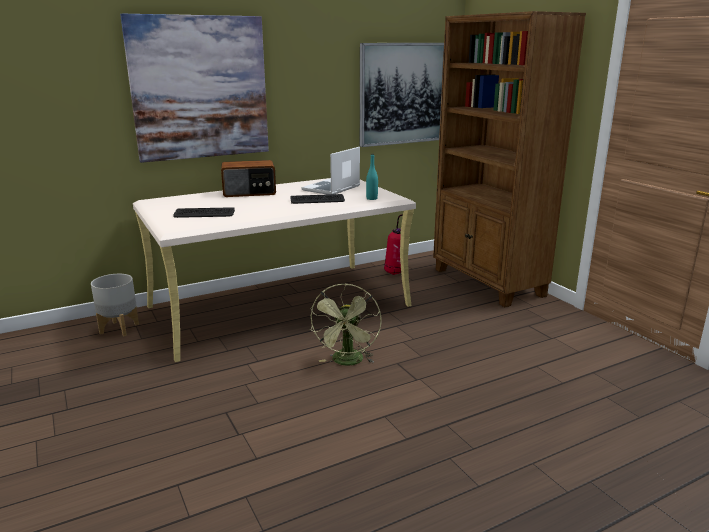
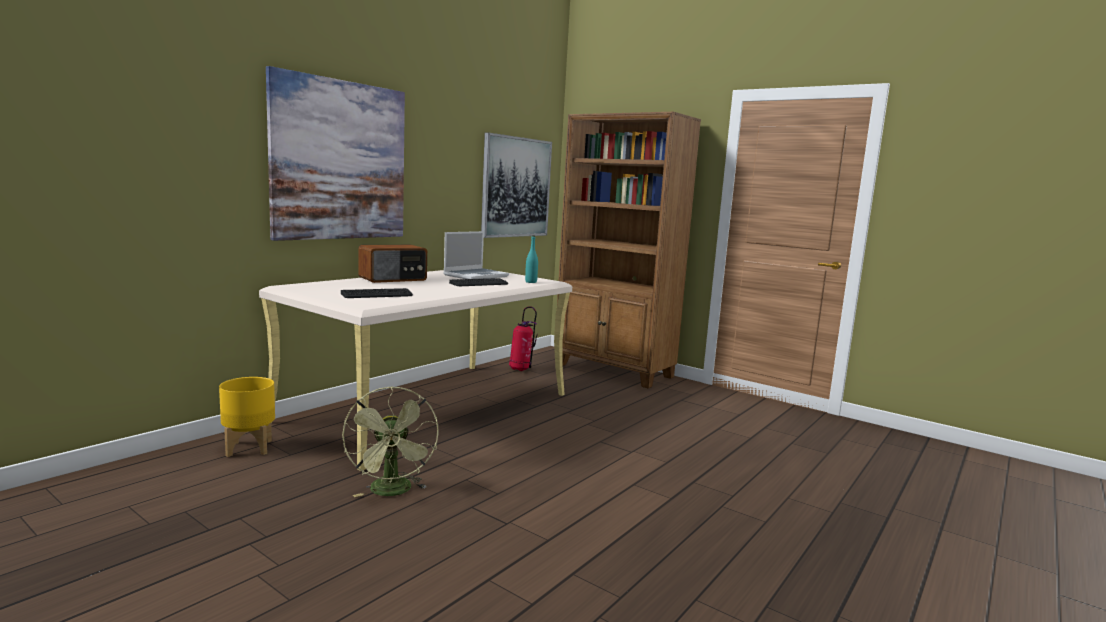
camera: 25 degrees left, 10 degrees down
grey planter [91,274,139,336] -> yellow planter [219,377,275,457]
laptop [302,147,360,194] -> laptop turned 150 degrees counterclockwise [443,231,509,279]
green fan [309,284,381,366] -> green fan moved to [342,387,439,497]

